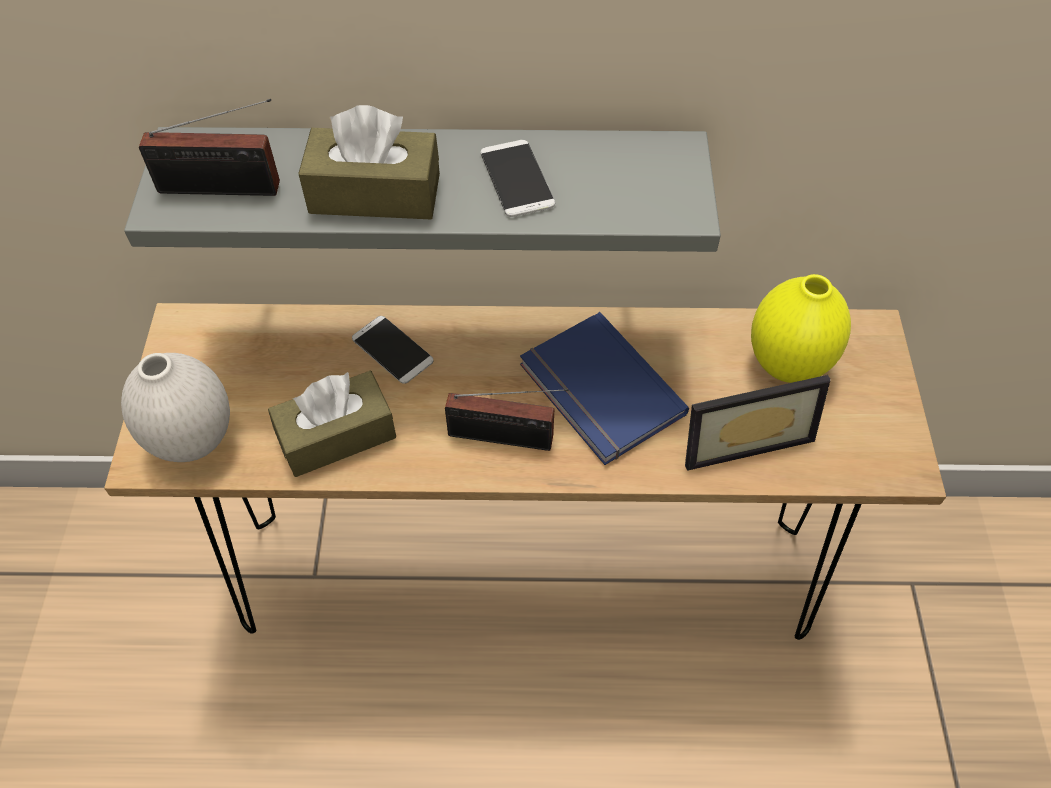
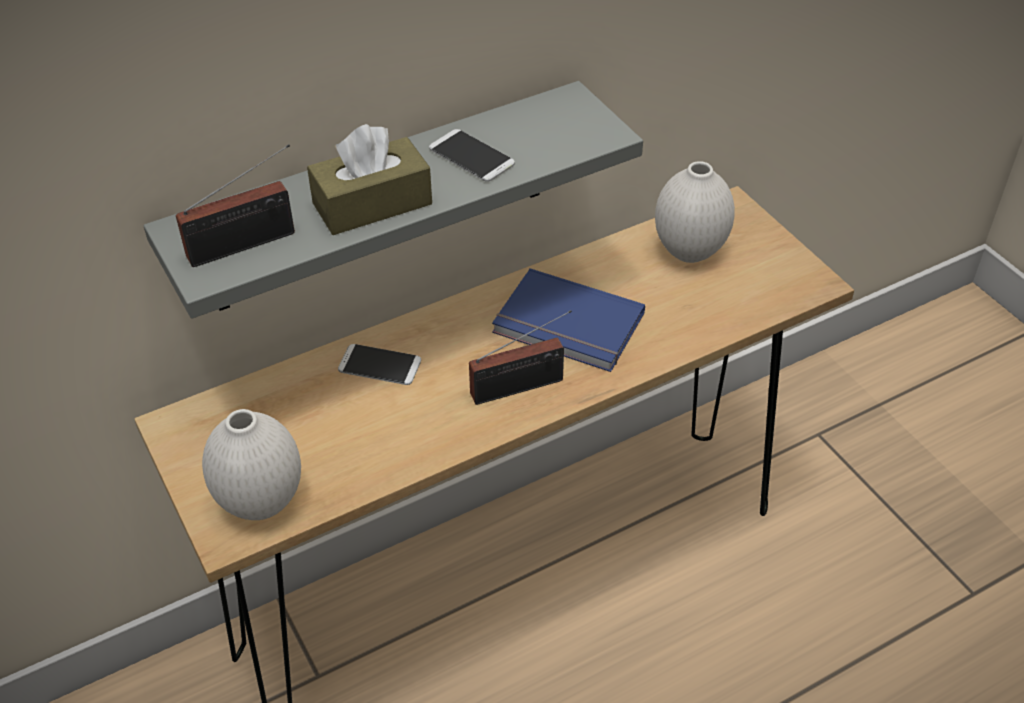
camera: 30 degrees left, 10 degrees down
brown tissue box [268,371,396,477] -> none
picture frame [685,375,831,470] -> none
yellow vase [751,274,851,383] -> white vase [655,161,735,263]

